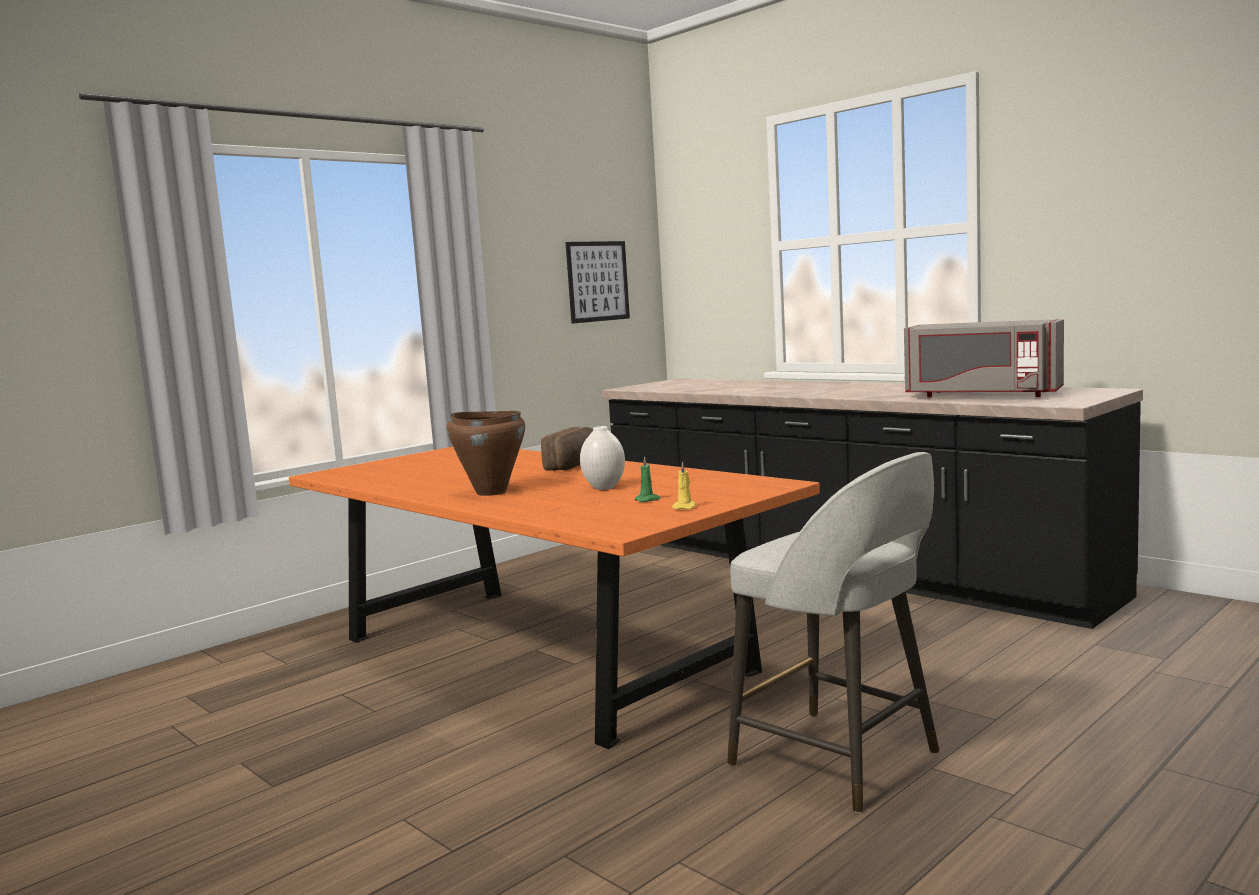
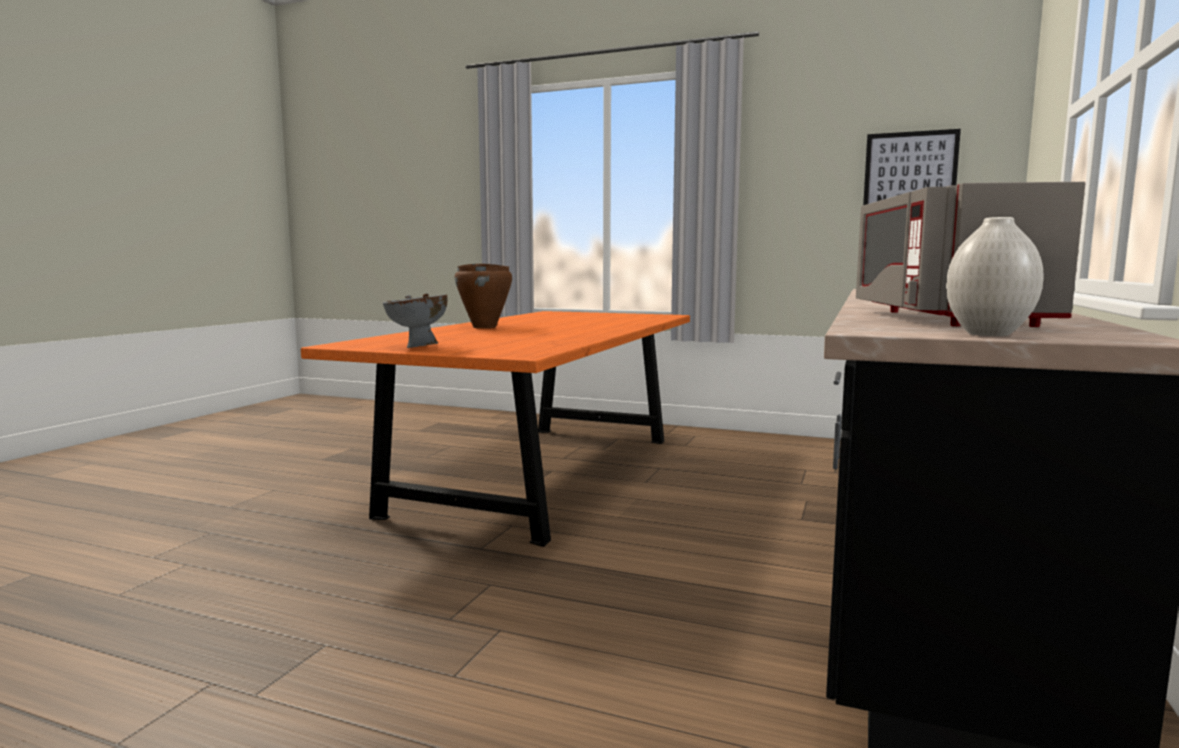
camera: 65 degrees right, 0 degrees up
bread [541,427,593,471] -> none
white vase [580,426,625,490] -> white vase moved to [946,217,1044,336]
green candle [635,456,661,502] -> none
yellow candle [672,462,697,510] -> grey bowl [383,293,447,348]
grey stool [727,452,939,813] -> none

